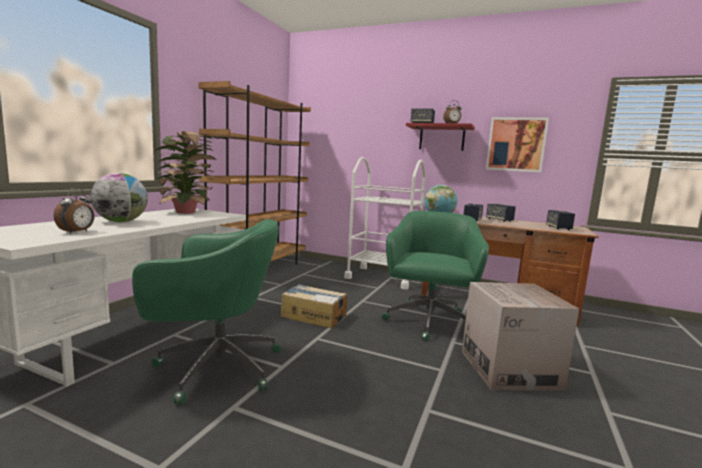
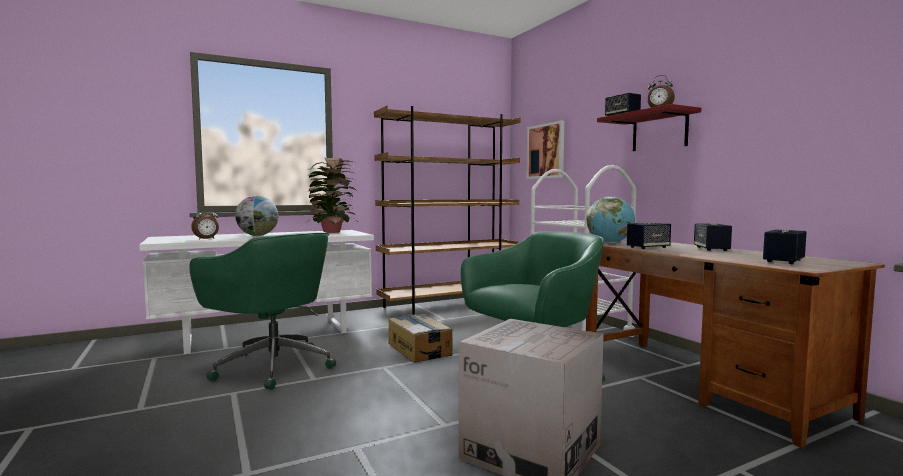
camera: 40 degrees right, 5 degrees down
picture [486,117,549,172] -> picture moved to [527,120,564,179]

